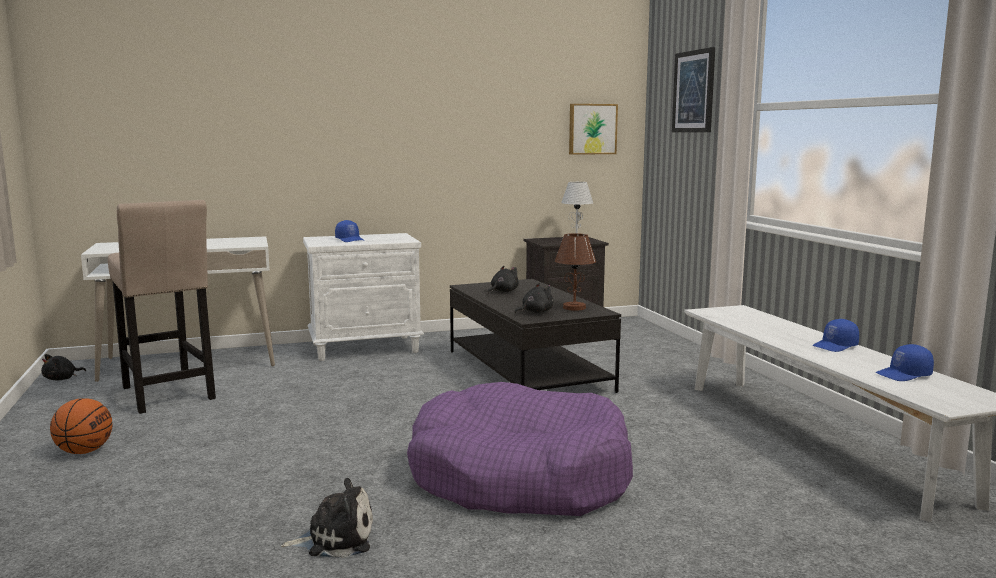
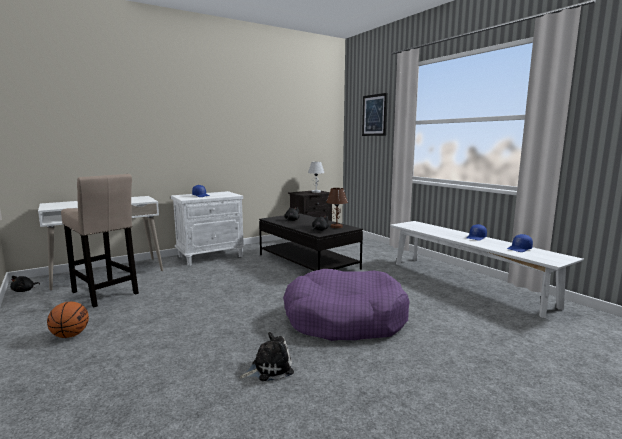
camera: 15 degrees left, 0 degrees up
picture [569,104,618,155] -> none

